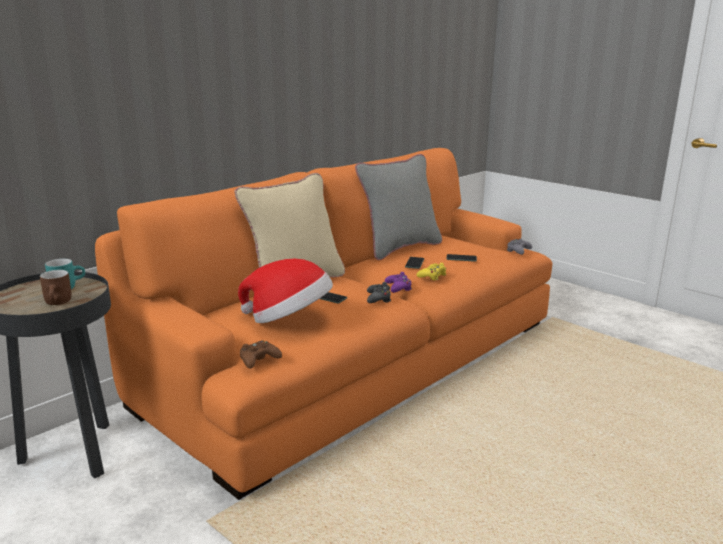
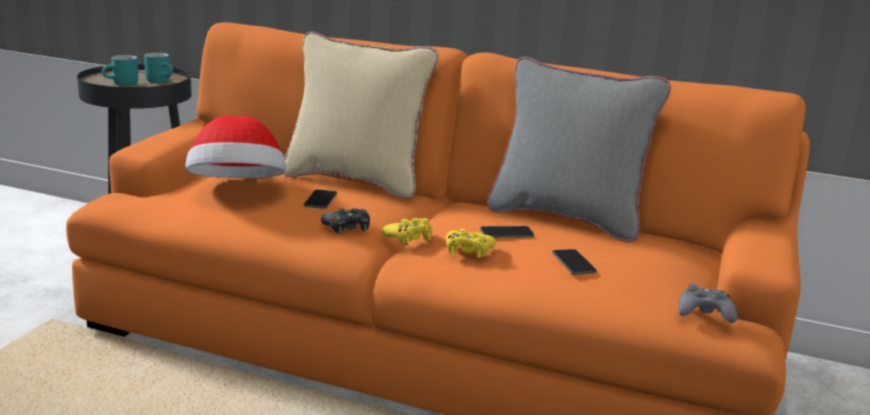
camera: 65 degrees right, 0 degrees up
brown mug [40,270,71,305] -> turquoise mug [102,55,138,86]
brown game controller [240,340,282,369] -> none
purple game controller [385,272,412,293] -> yellow game controller [381,218,432,245]

